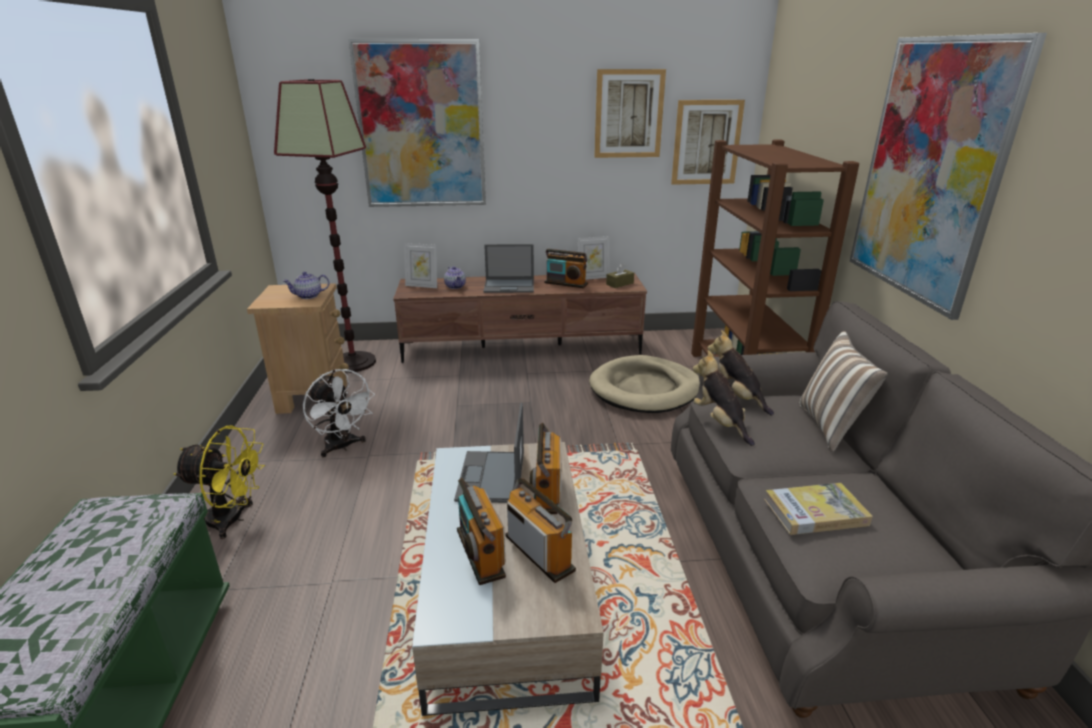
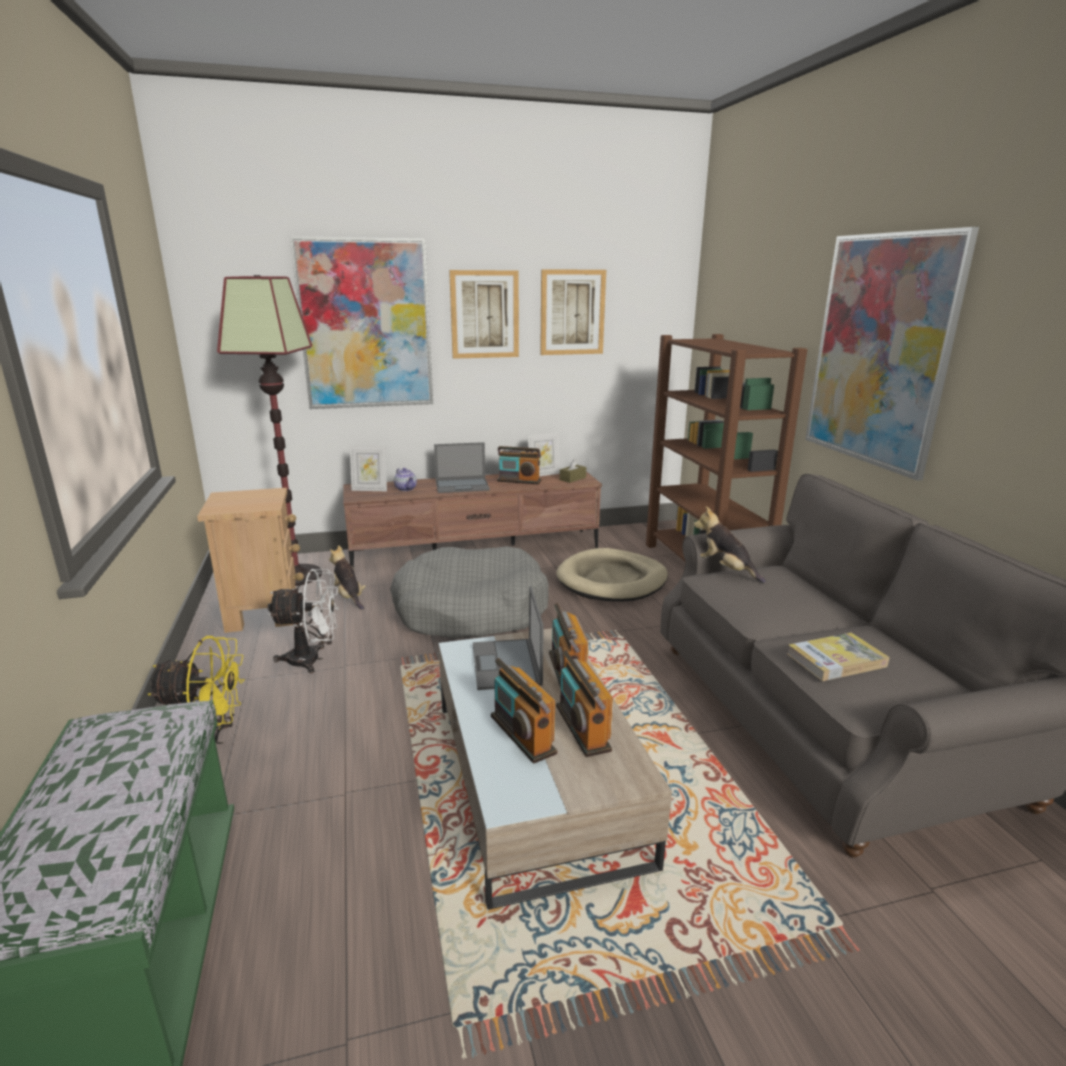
camera: 10 degrees left, 5 degrees down
teapot [283,272,330,299] -> none
white fan [303,369,375,457] -> white fan turned 45 degrees counterclockwise [267,569,339,673]
radio [506,478,576,583] -> radio turned 150 degrees counterclockwise [556,650,613,757]
picture [671,100,745,185] -> picture moved to [449,270,519,359]
plush toy [693,350,755,446] -> plush toy moved to [329,545,366,610]
pillow [799,331,888,452] -> none
none -> grey dog bed [390,546,549,639]

